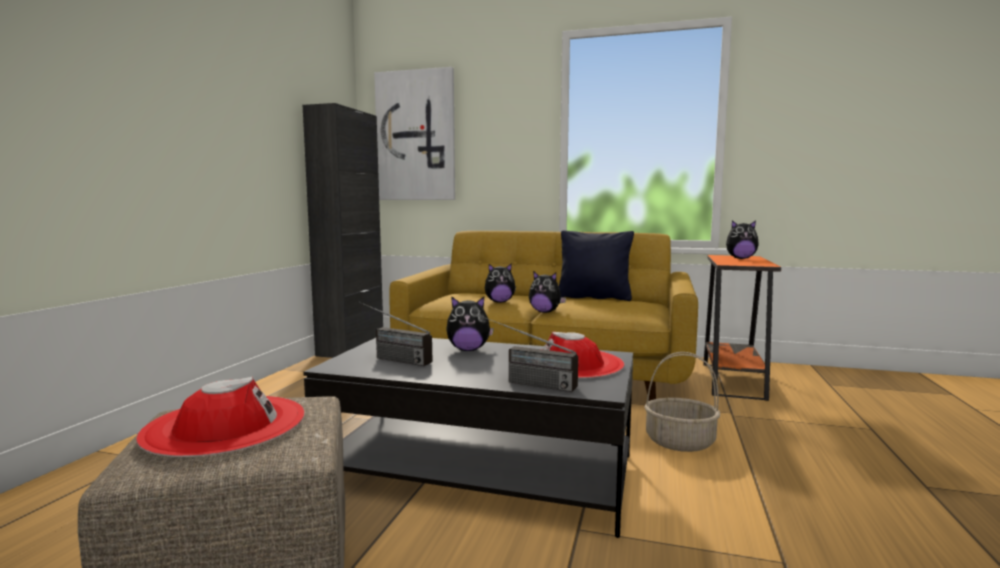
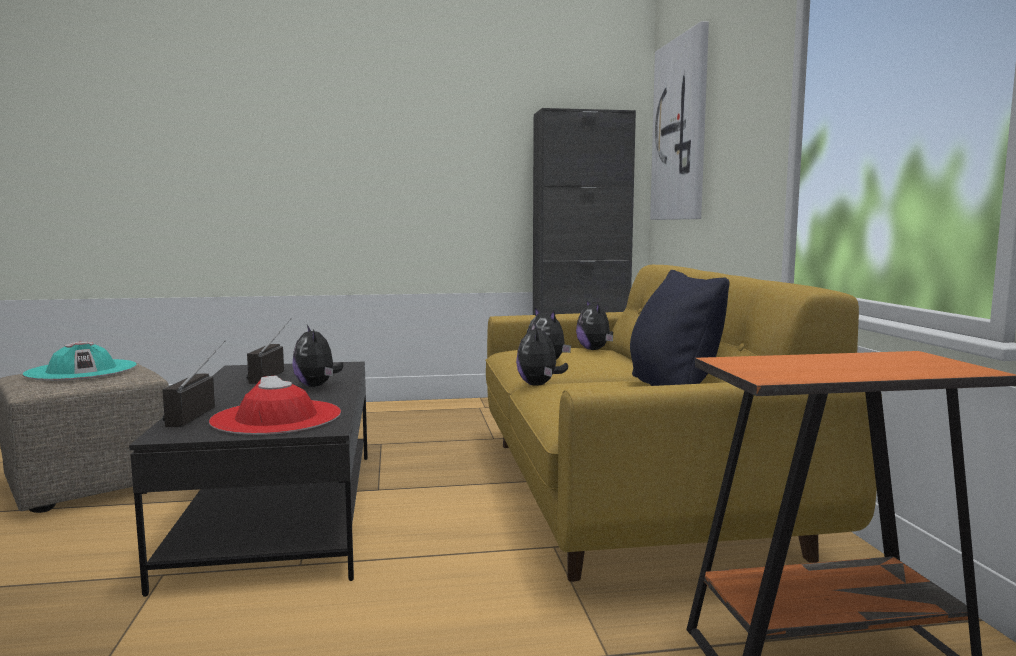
camera: 65 degrees right, 0 degrees up
red hat [136,377,305,457] -> turquoise hat [23,342,137,381]
basket [644,352,720,452] -> none
plush toy [726,220,759,259] -> plush toy moved to [576,299,613,350]

